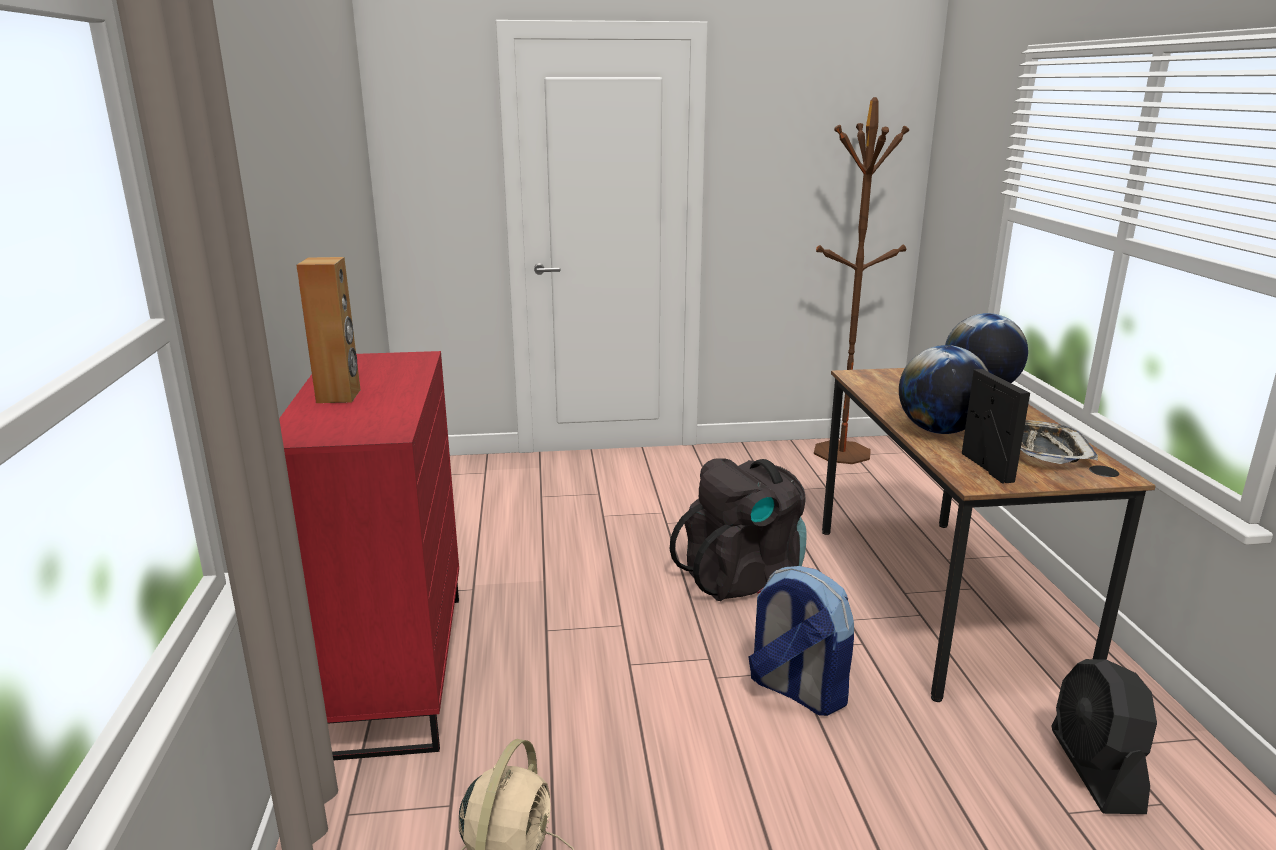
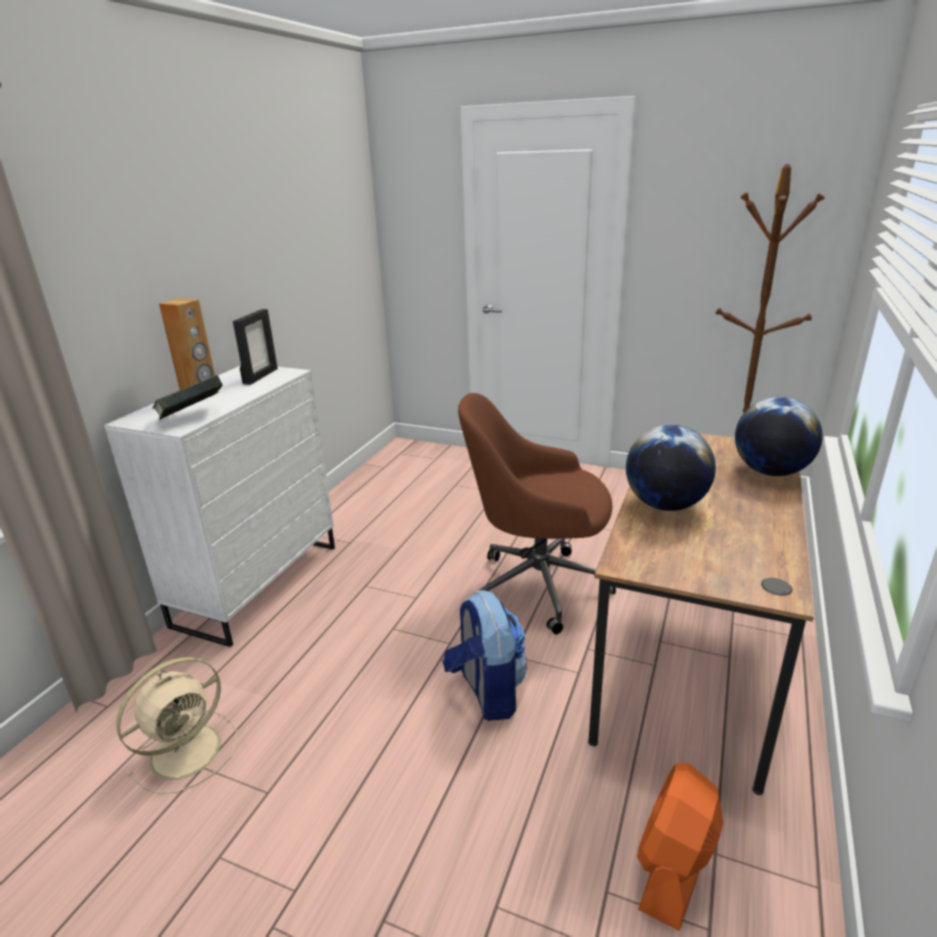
camera: 30 degrees right, 5 degrees up
red dresser [279,351,459,760] -> white dresser [104,366,335,647]
black backpack [670,459,807,601] -> brown office chair [458,393,616,634]
picture frame [962,369,1030,484] -> picture frame moved to [233,309,278,385]
tray [1021,420,1098,464] -> none
black fan [1052,659,1157,814] -> orange fan [637,763,723,931]
none -> book [153,375,223,420]

